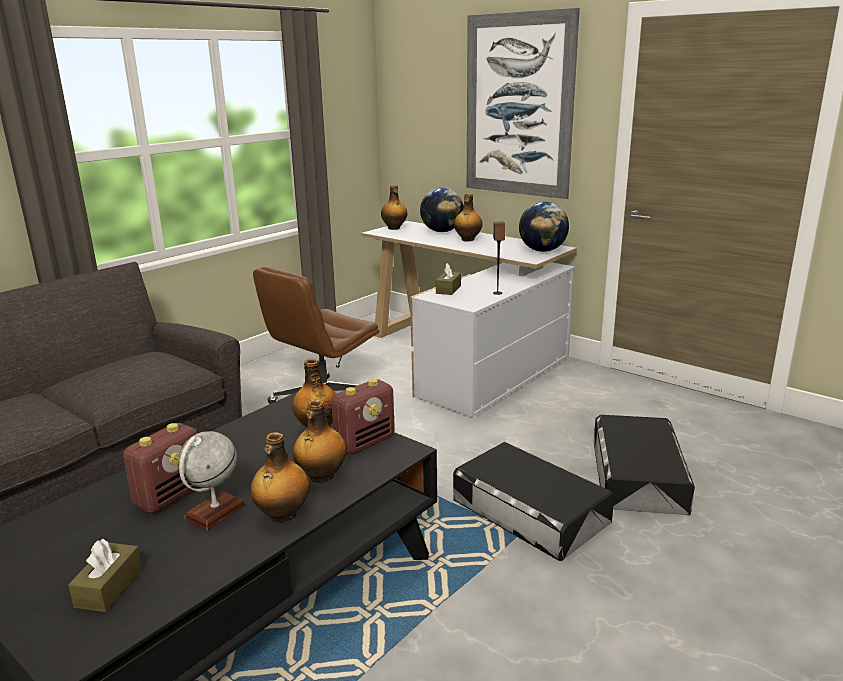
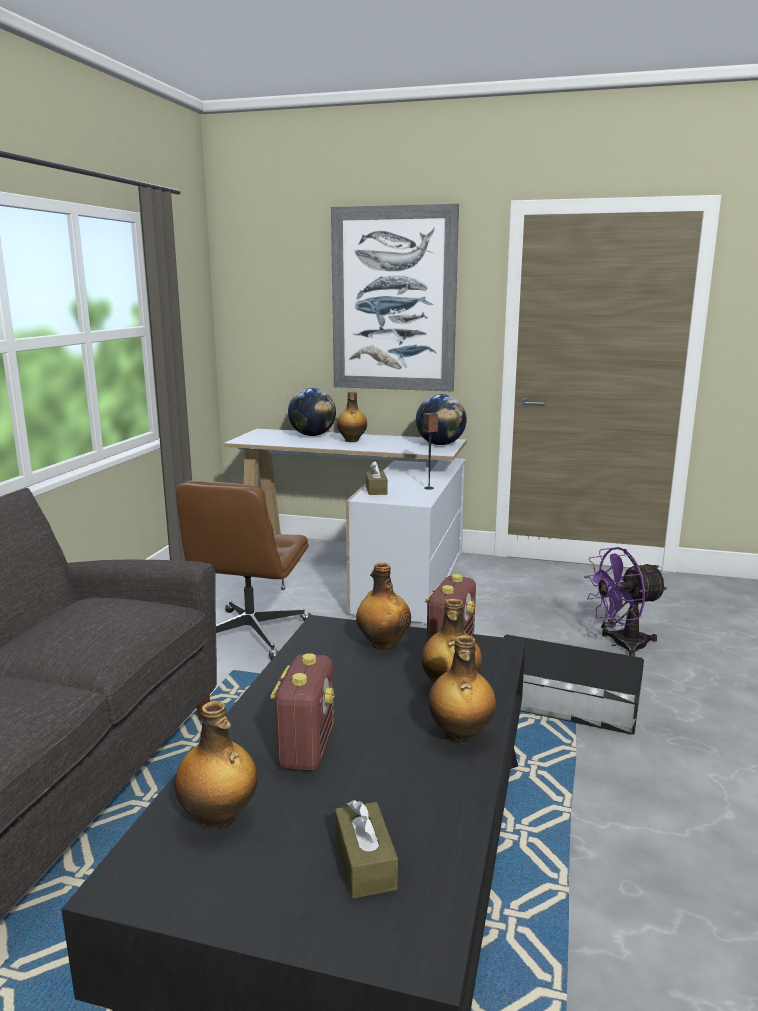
camera: 25 degrees left, 5 degrees down
globe [178,431,246,530] -> none
bottle [381,185,407,230] -> bottle moved to [175,701,258,831]
black storage box [594,415,695,515] -> purple fan [584,547,668,656]

